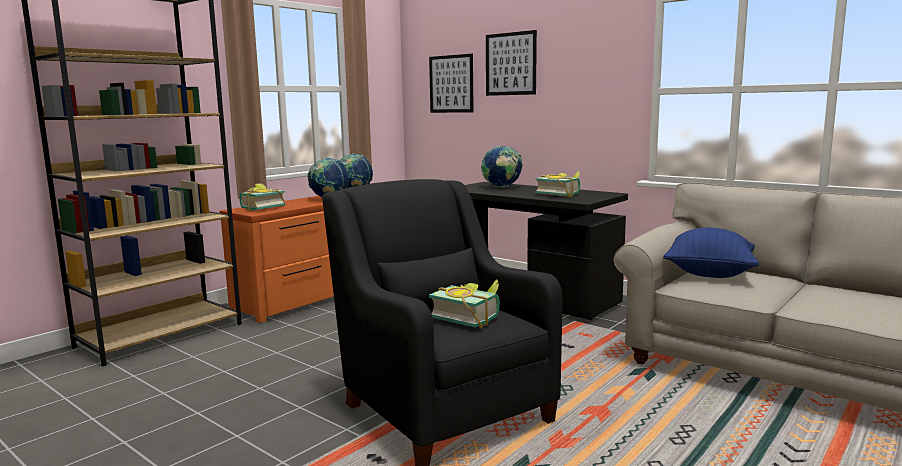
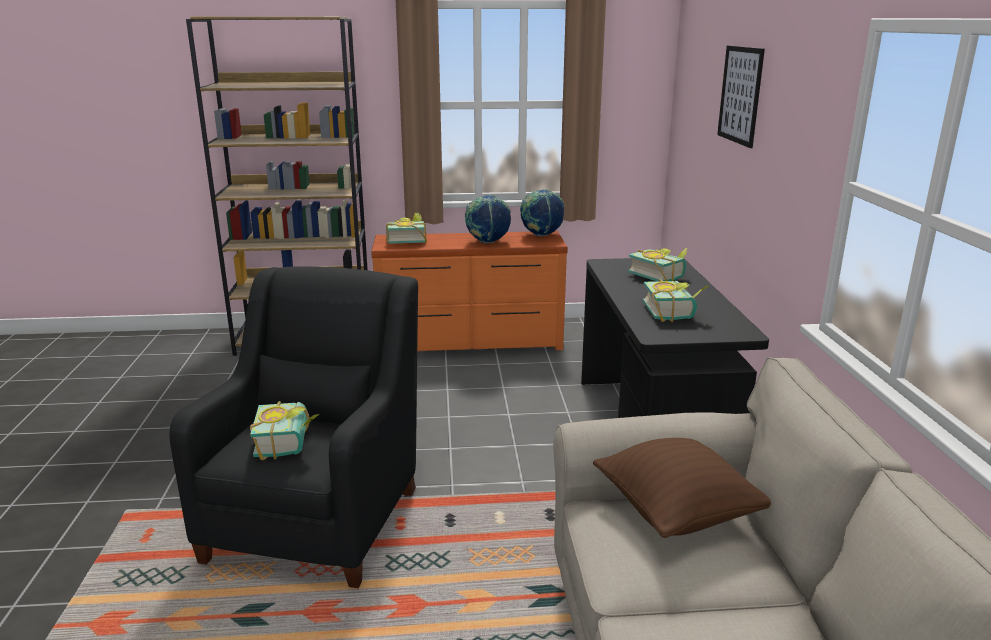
camera: 45 degrees right, 10 degrees up
picture [429,54,474,113] -> none
globe [481,146,523,188] -> book [628,247,687,281]
blue pillow [663,228,759,278] -> brown pillow [593,438,771,538]

